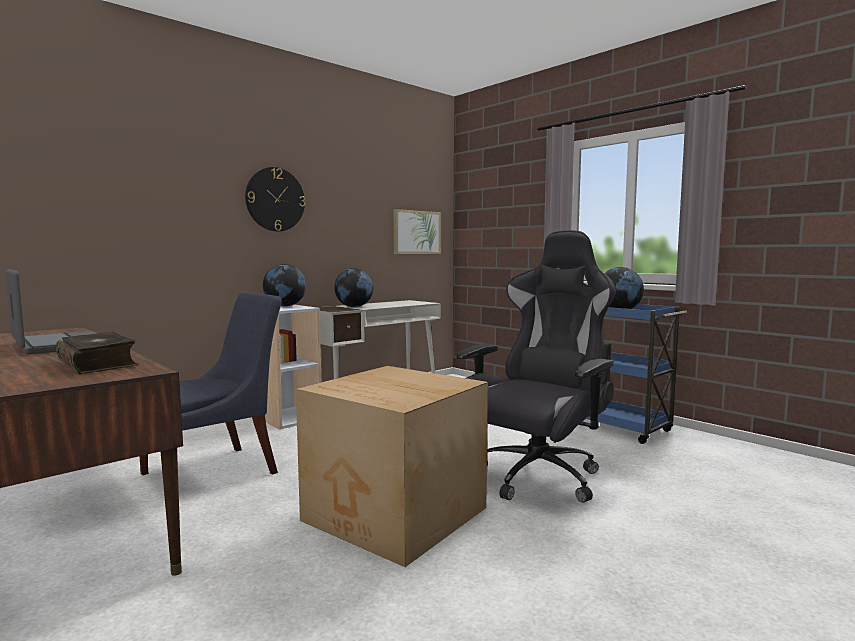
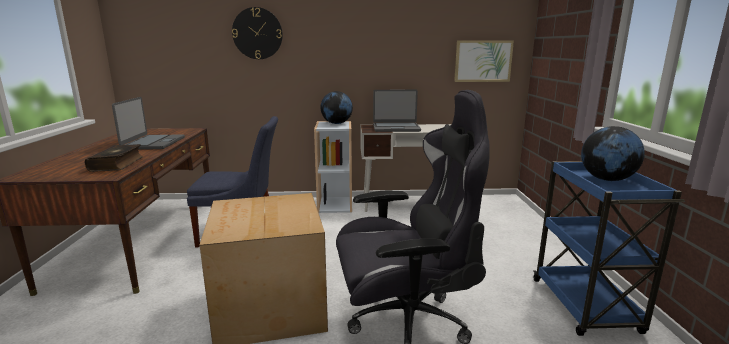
camera: 40 degrees right, 10 degrees up
wall clock [245,167,305,231] -> wall clock moved to [232,7,283,59]
globe [334,268,373,307] -> laptop [373,90,421,132]

